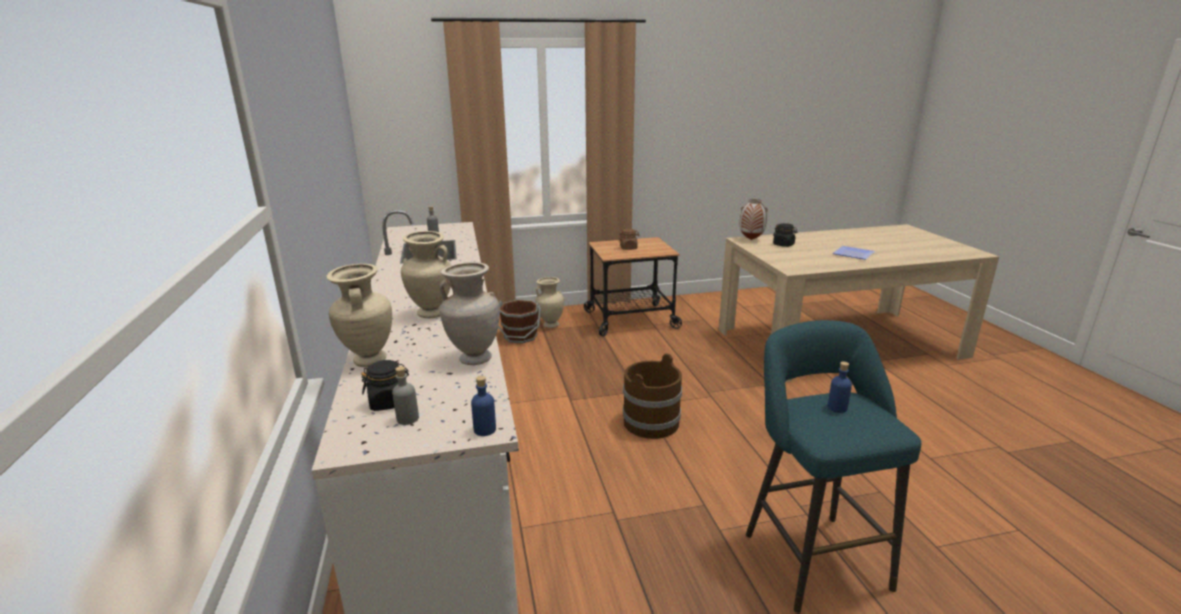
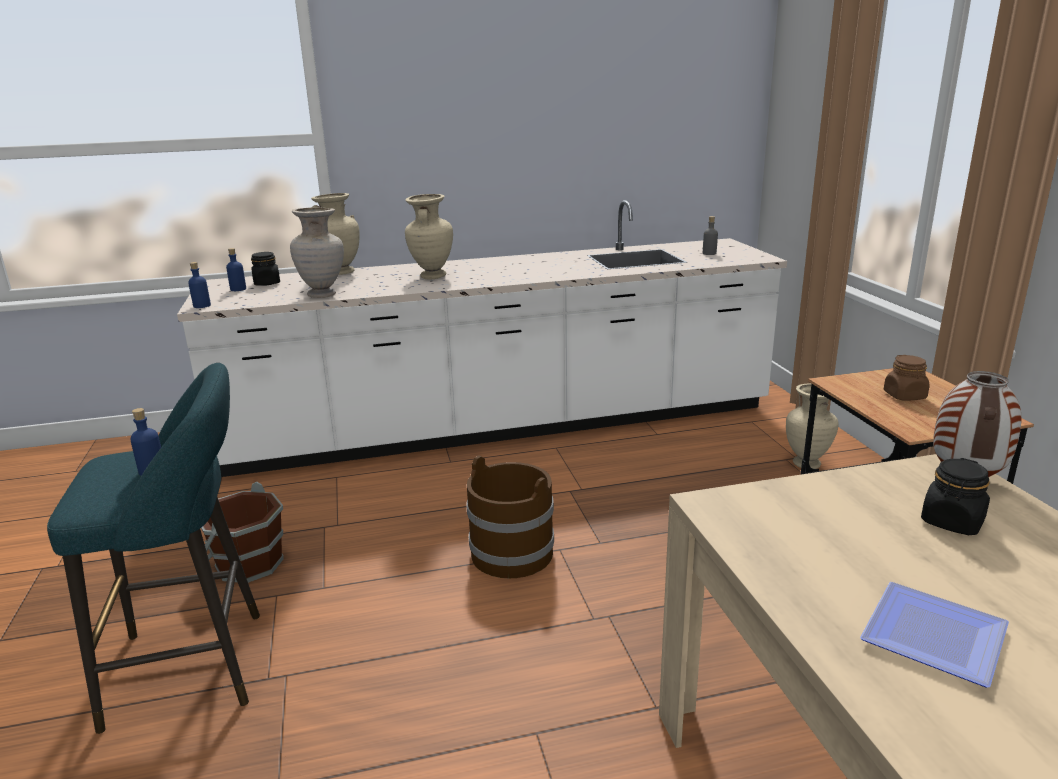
camera: 90 degrees right, 0 degrees up
grey bottle [392,366,419,425] -> blue bottle [226,248,246,291]
brown bucket [498,300,541,344] -> brown bucket moved to [201,481,284,583]

